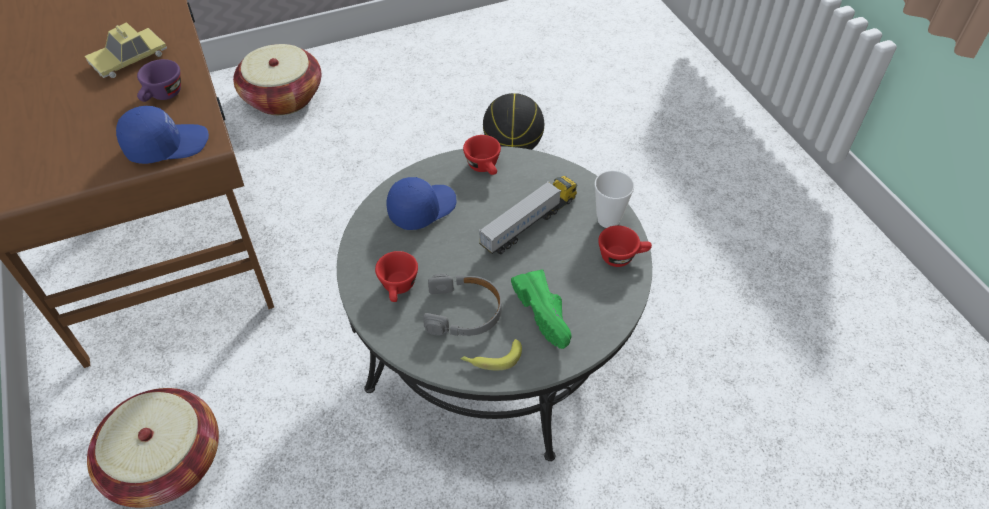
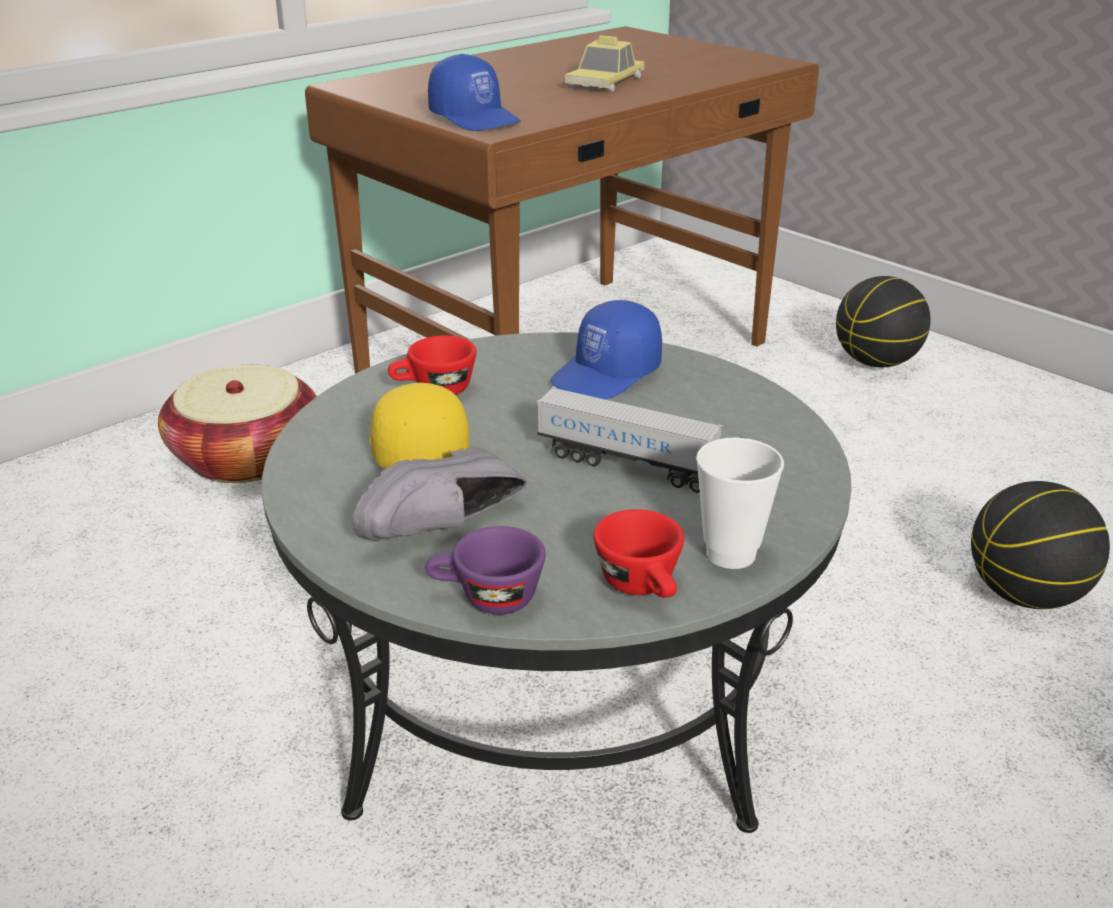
camera: 70 degrees right, 20 degrees down
toy car [84,22,167,78] -> toy car turned 90 degrees counterclockwise [565,35,645,92]
purple cup [137,59,181,102] -> purple cup moved to [425,526,546,615]
basket [233,44,321,115] -> basketball [836,276,931,367]
blue cap [386,177,457,230] -> blue cap turned 105 degrees clockwise [550,300,662,400]
grey headphones [423,274,502,336] -> yellow cap [370,383,469,469]
banana [460,339,522,370] -> none
red cup [463,135,501,175] -> none
green shoe [511,269,572,349] -> grey shoe [352,447,527,541]

